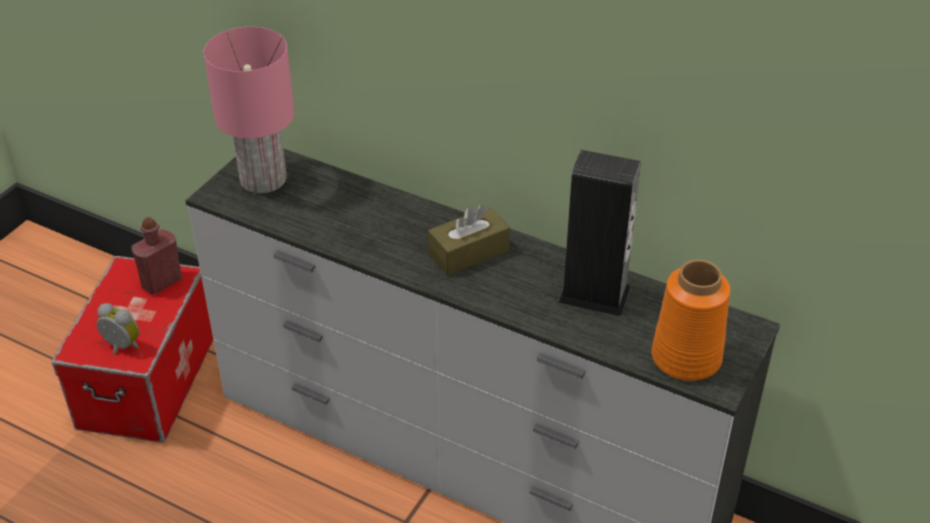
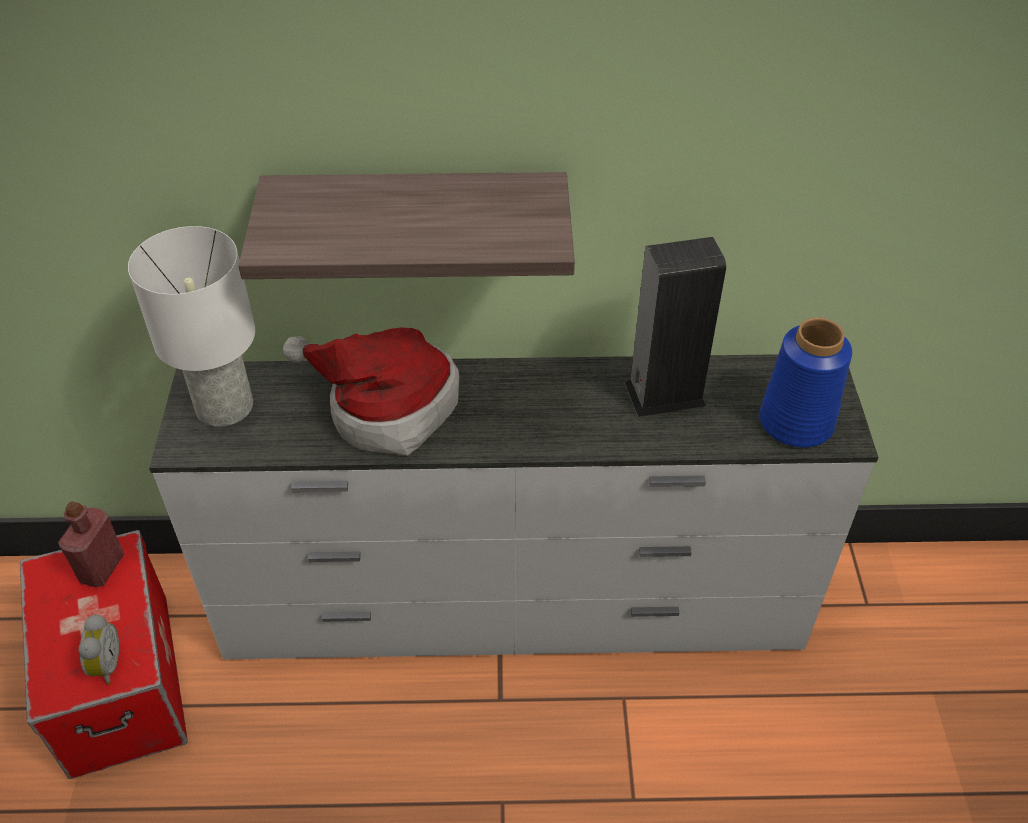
camera: 30 degrees left, 5 degrees up
alarm clock [97,303,140,355] -> alarm clock turned 90 degrees clockwise [78,615,119,685]
pink table lamp [204,27,294,194] -> white table lamp [128,226,255,427]
brown tissue box [428,205,510,275] -> none
orange vase [652,260,730,381] -> blue vase [759,317,852,448]
none -> shelf [238,172,575,279]
none -> hat [283,328,459,456]

